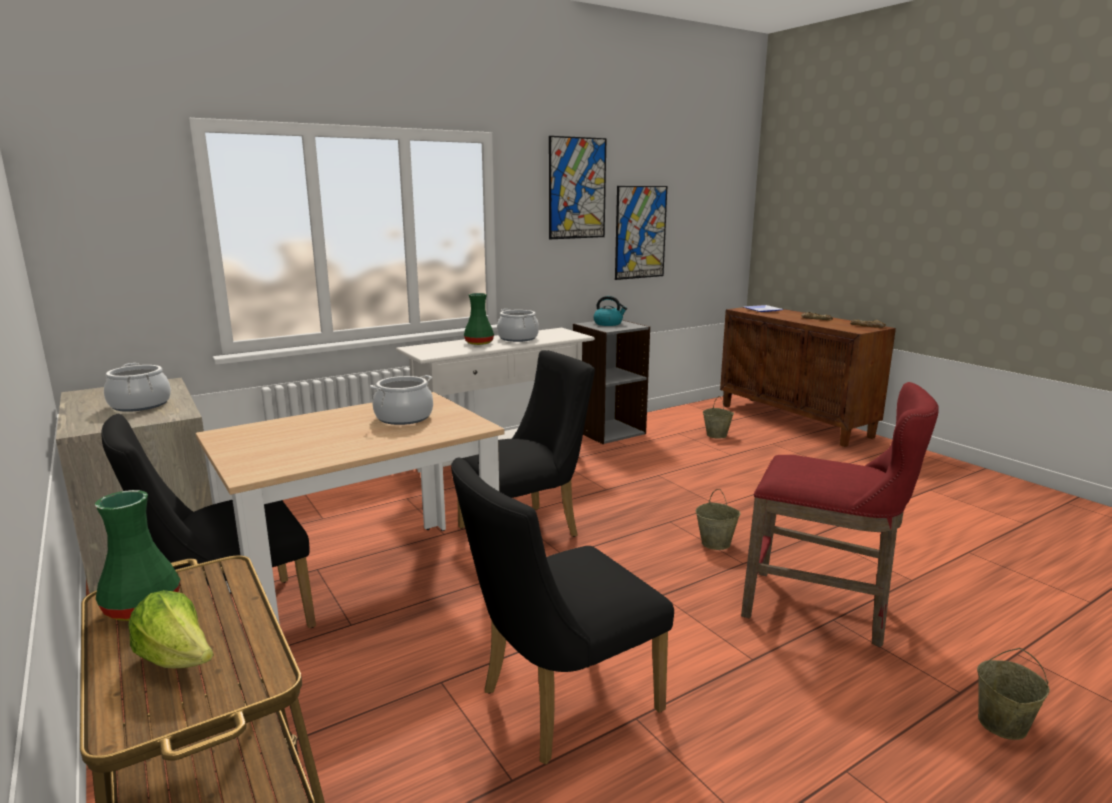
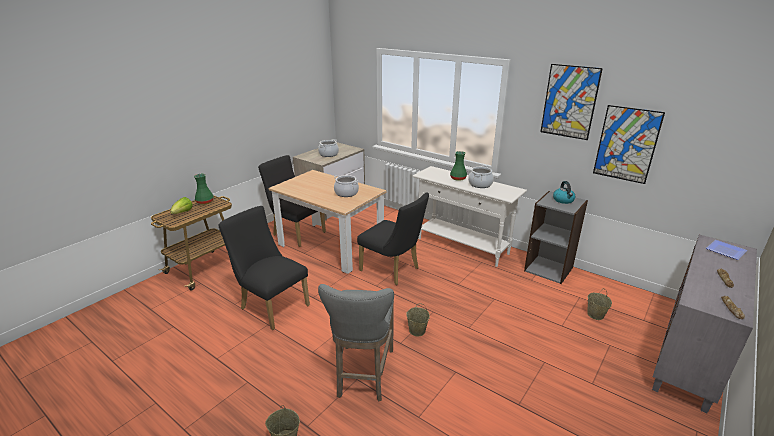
camera: 70 degrees right, 10 degrees up
brown cabinet [720,305,896,447] -> grey cabinet [652,235,757,413]
red stool [741,382,939,647] -> grey stool [318,284,394,402]

